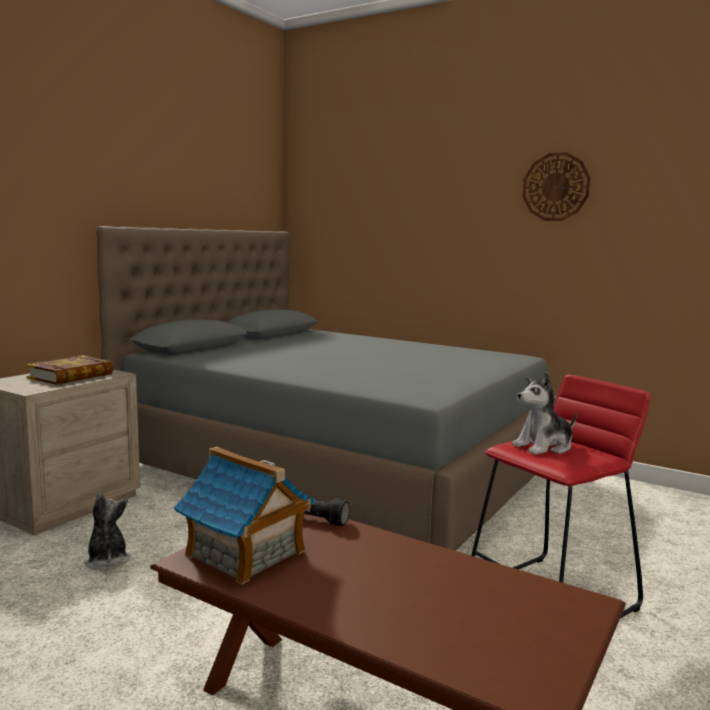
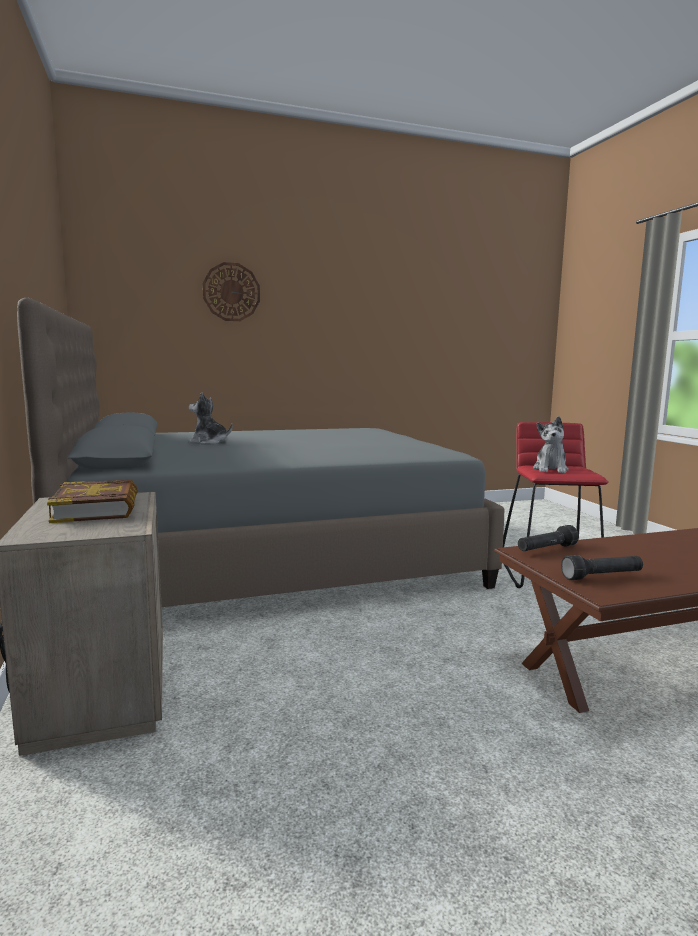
camera: 50 degrees left, 0 degrees up
plush toy [84,493,130,570] -> plush toy moved to [188,392,233,444]
toy house [174,447,315,585] -> black flashlight [561,555,643,580]
wall clock [522,152,591,221] -> wall clock moved to [203,262,260,321]

